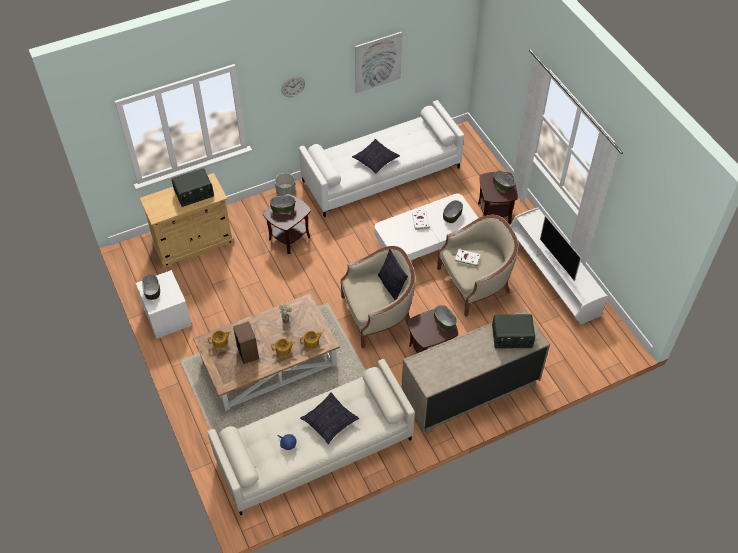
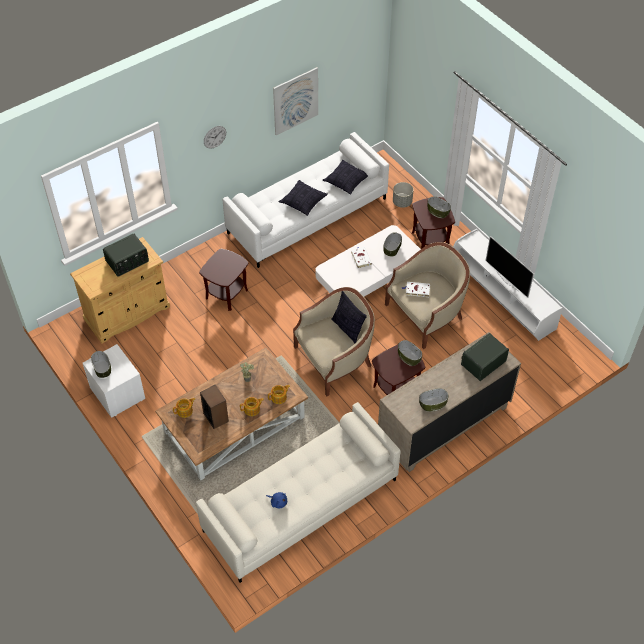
camera: 10 degrees left, 0 degrees up
bowl [270,196,295,214] -> bowl moved to [419,388,448,412]
grey planter [275,173,296,196] -> grey planter moved to [393,182,413,208]
pillow [300,392,359,444] -> pillow moved to [322,160,368,195]
radio [492,314,535,349] -> radio turned 150 degrees clockwise [461,333,509,381]

